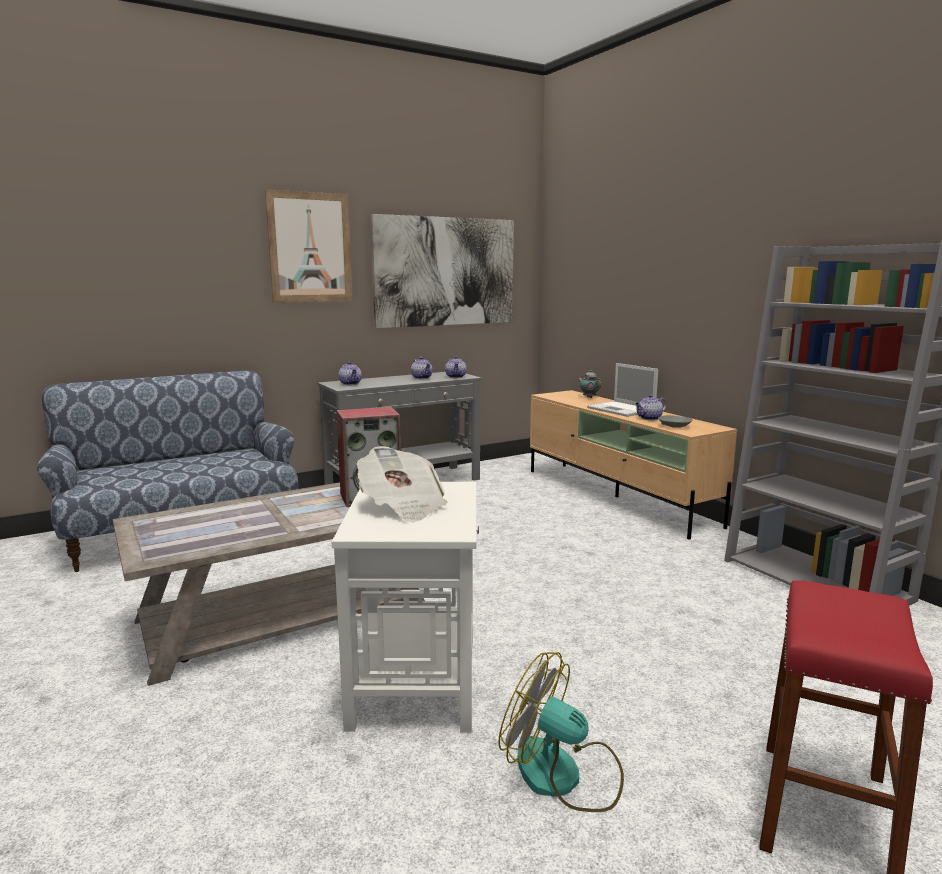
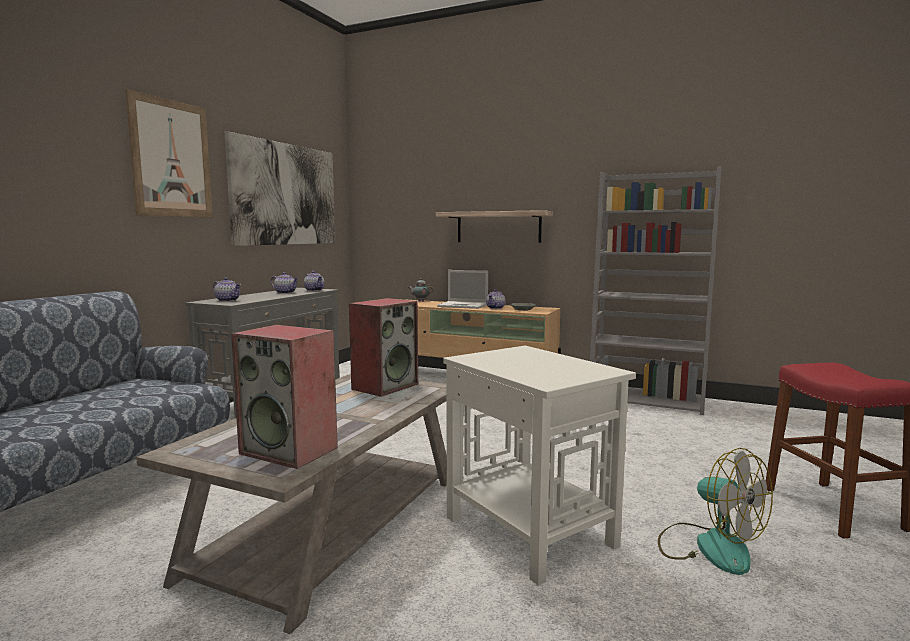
camera: 35 degrees left, 5 degrees down
newspaper [356,446,448,523] -> none
fan [498,652,624,812] -> fan turned 120 degrees counterclockwise [658,448,773,575]
none -> speaker [231,325,338,469]
none -> shelf [436,210,553,243]

